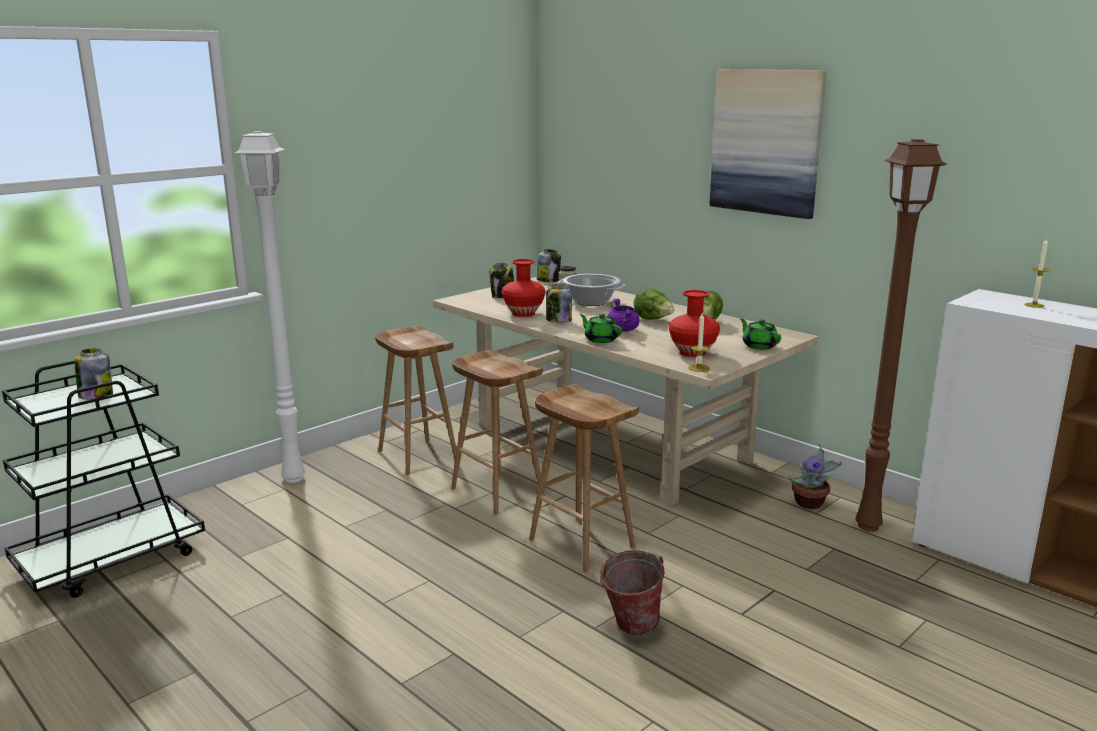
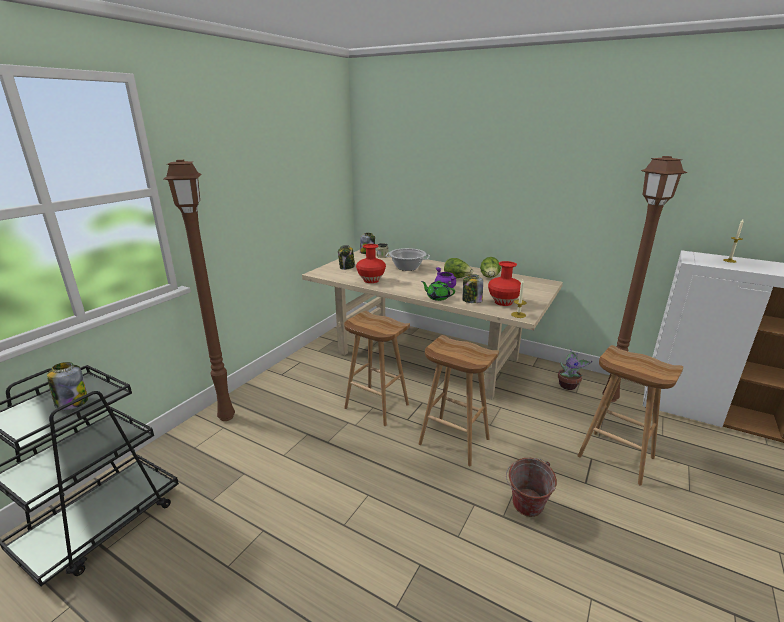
camera: 15 degrees left, 5 degrees up
white floor lamp [235,131,305,483] -> brown floor lamp [164,160,235,421]
brown stool [375,325,457,475] -> brown stool moved to [578,345,683,486]
jar [546,284,572,322] -> jar moved to [463,274,483,303]
picture [709,69,827,219] -> none
green teapot [740,319,781,350] -> none

